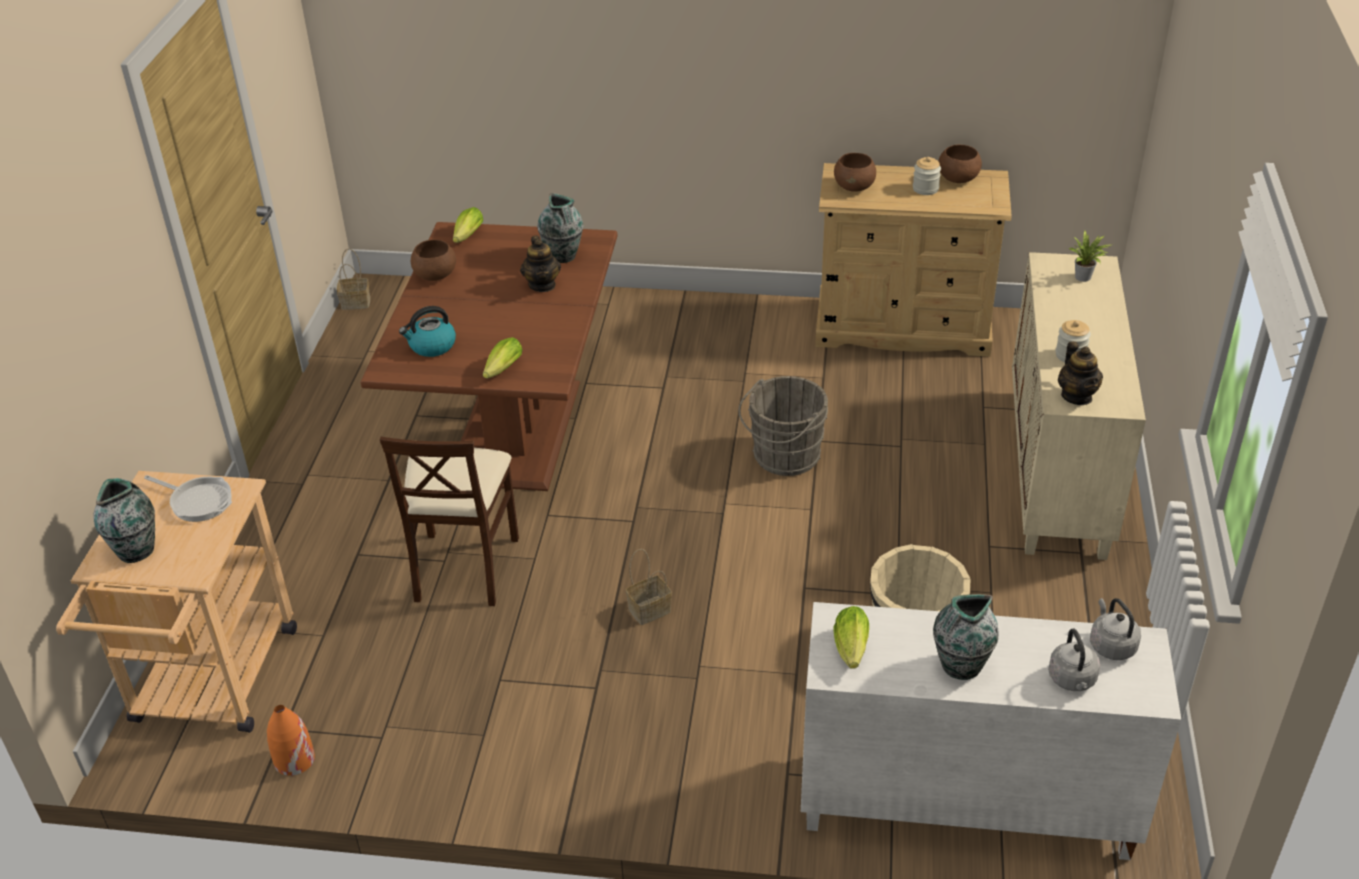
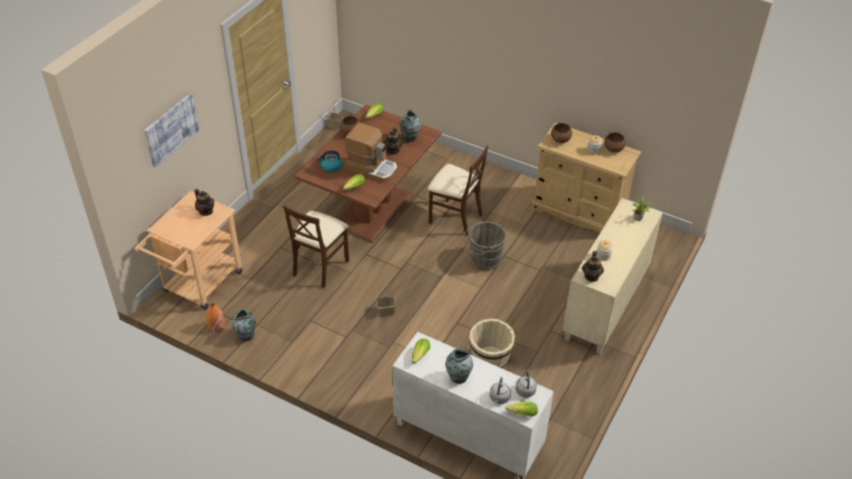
camera: 20 degrees right, 5 degrees up
vase [93,478,155,563] -> vase moved to [232,308,256,342]
frying pan [144,475,232,522] -> teapot [195,189,214,216]
none -> picture [144,93,199,167]
none -> coffee machine [345,123,397,182]
none -> beige chair [428,146,488,236]
none -> lettuce [505,402,538,417]

